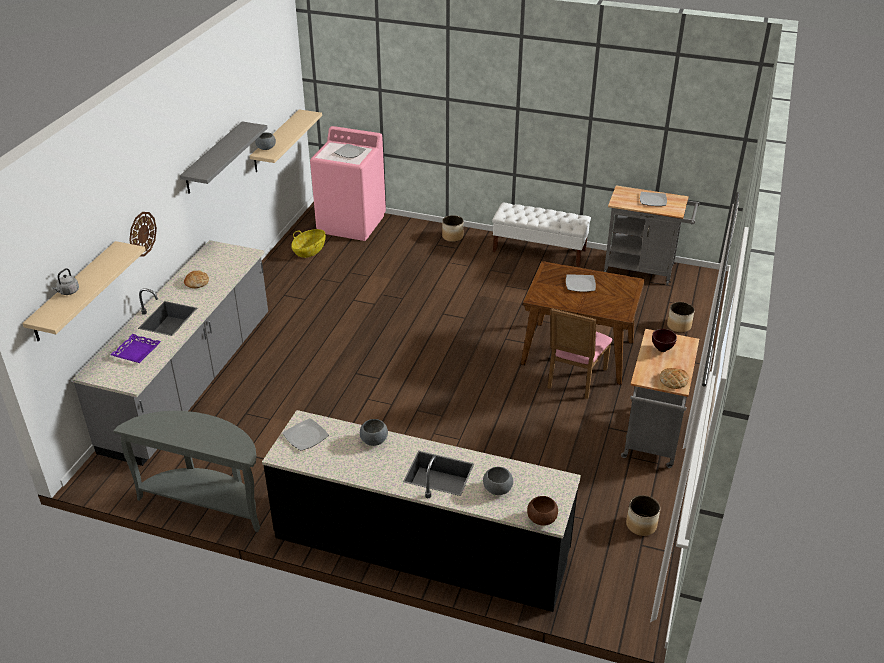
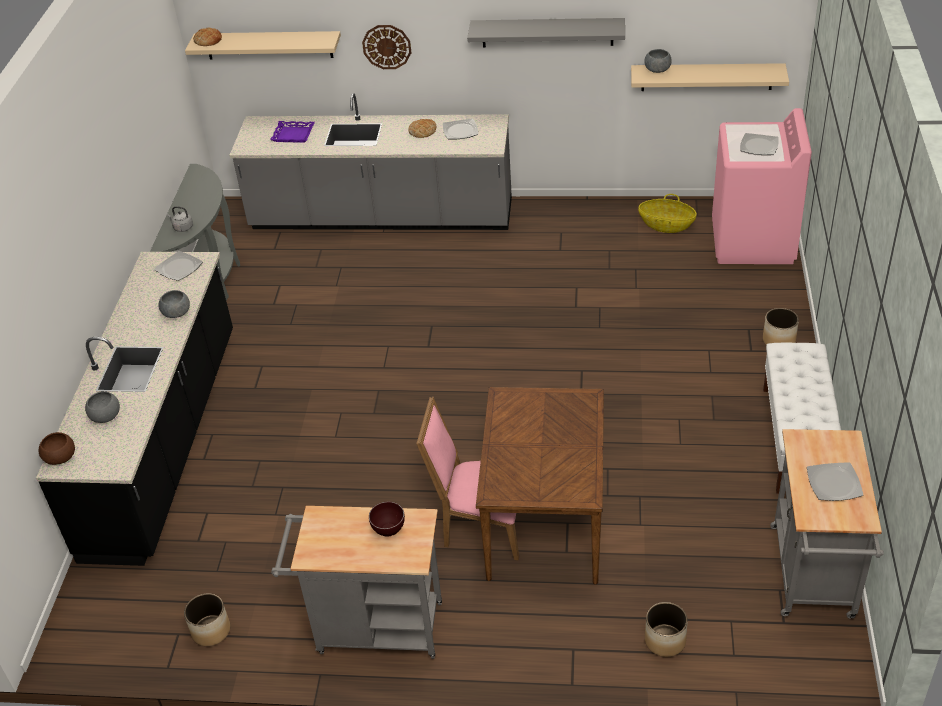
camera: 80 degrees right, 5 degrees up
grey kettle [52,268,79,295] -> grey kettle moved to [167,206,193,232]
plate [566,274,596,292] -> plate moved to [443,118,478,139]
bread [659,368,689,389] -> bread moved to [193,28,222,46]

